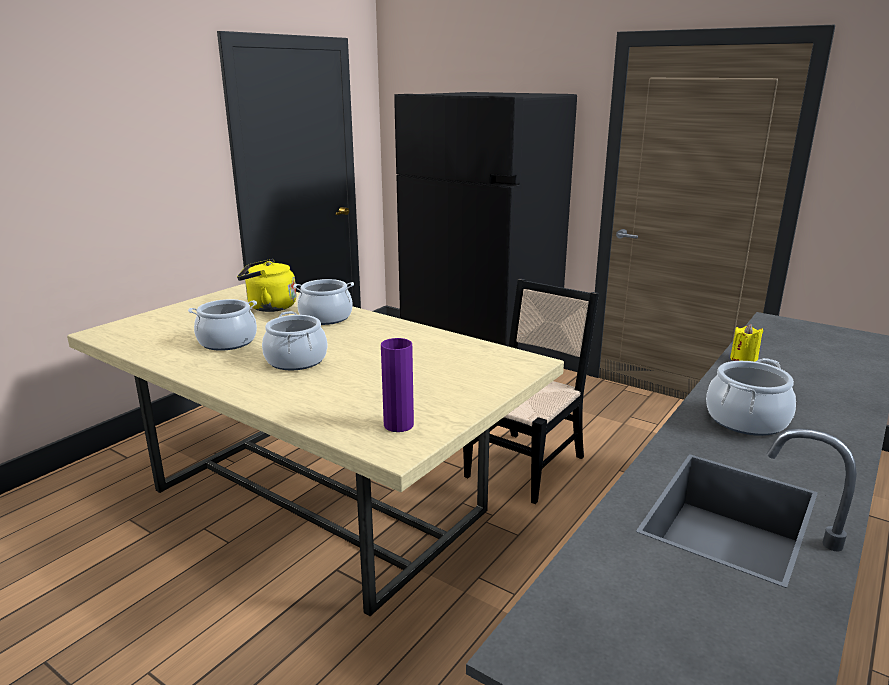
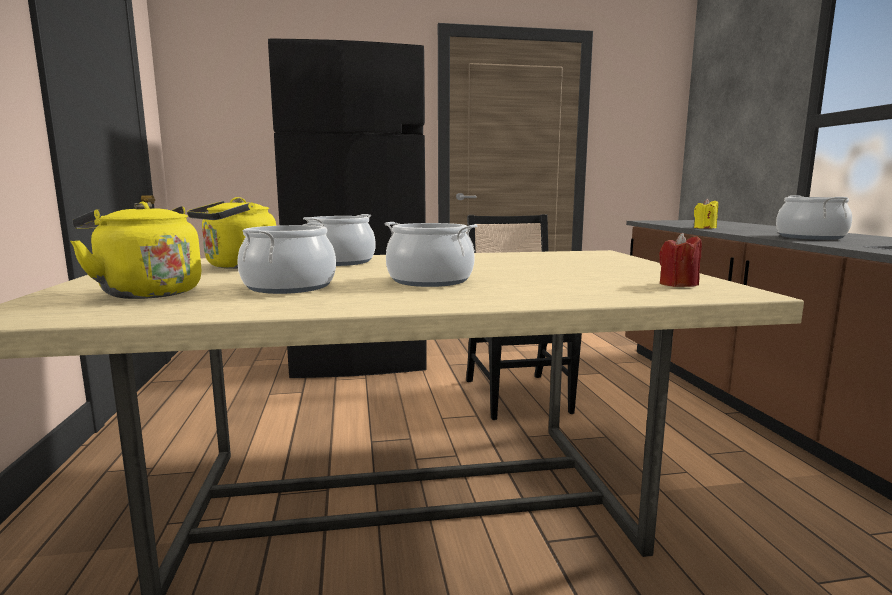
camera: 45 degrees left, 10 degrees down
purple vase [381,338,414,432] -> red candle [659,233,702,287]
none -> yellow kettle [70,202,202,299]

